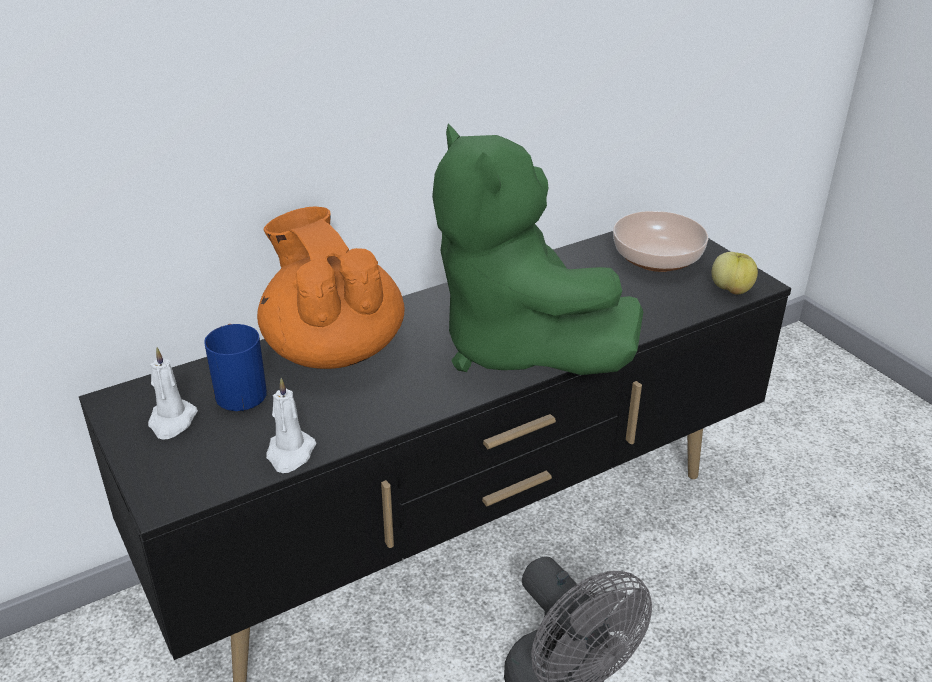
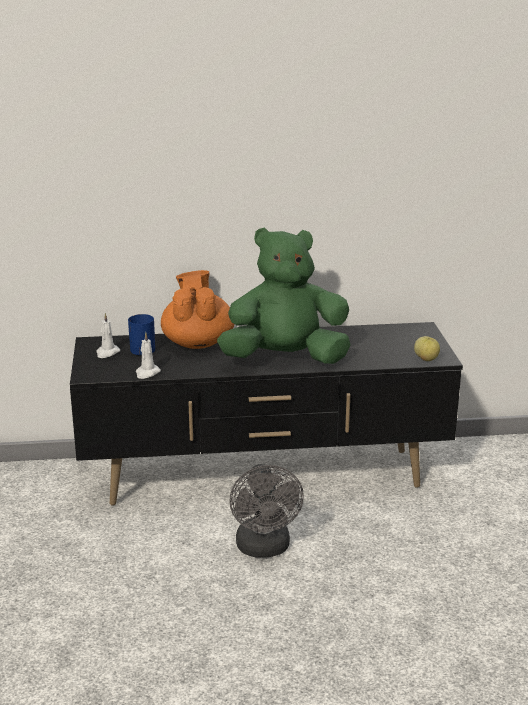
camera: 25 degrees right, 10 degrees down
green plush toy [432,124,643,375] -> green plush toy turned 90 degrees clockwise [217,227,350,364]
bowl [613,211,708,272] -> none

